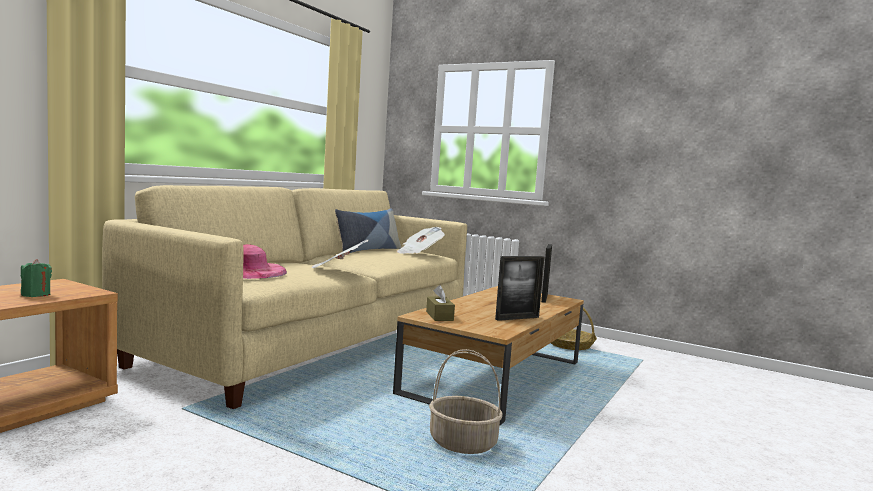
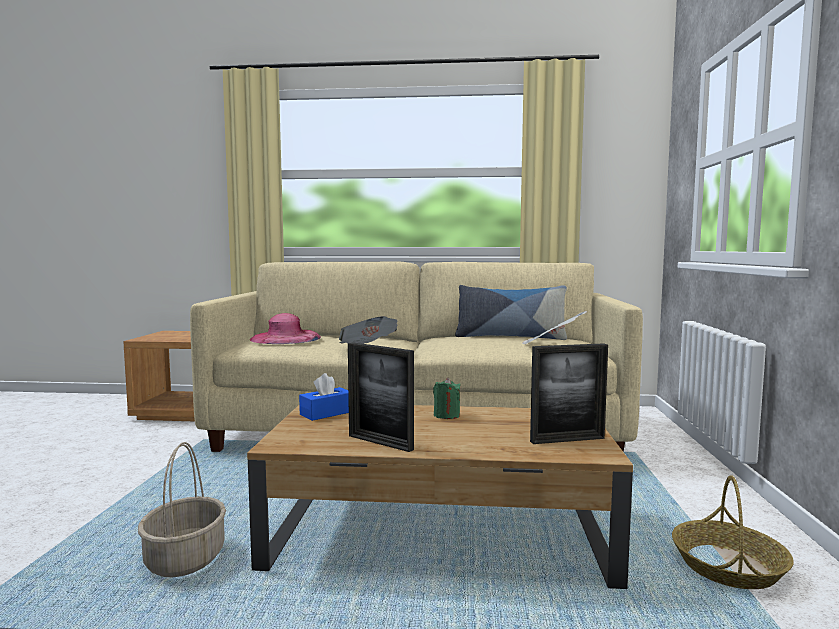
camera: 65 degrees right, 0 degrees up
green candle [20,259,52,297] -> green candle moved to [433,378,461,419]
brown tissue box [426,285,455,321] -> blue tissue box [299,373,349,421]

